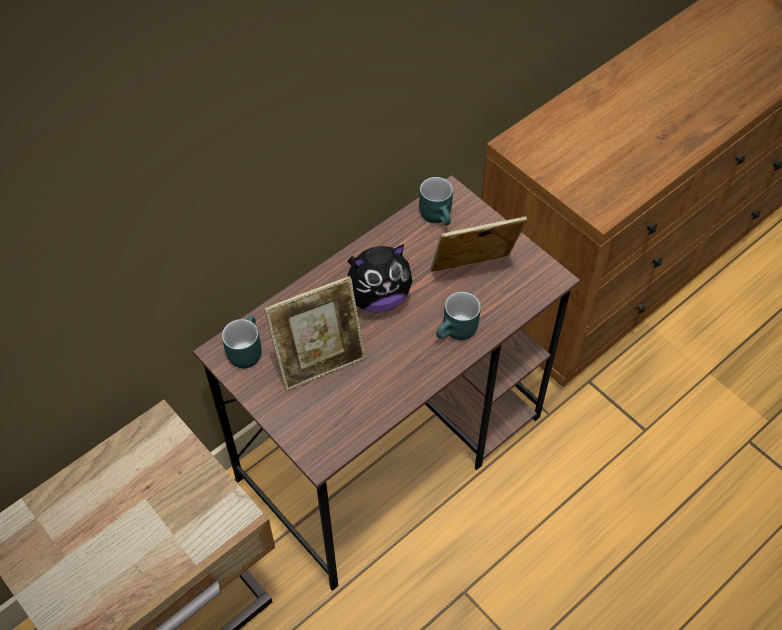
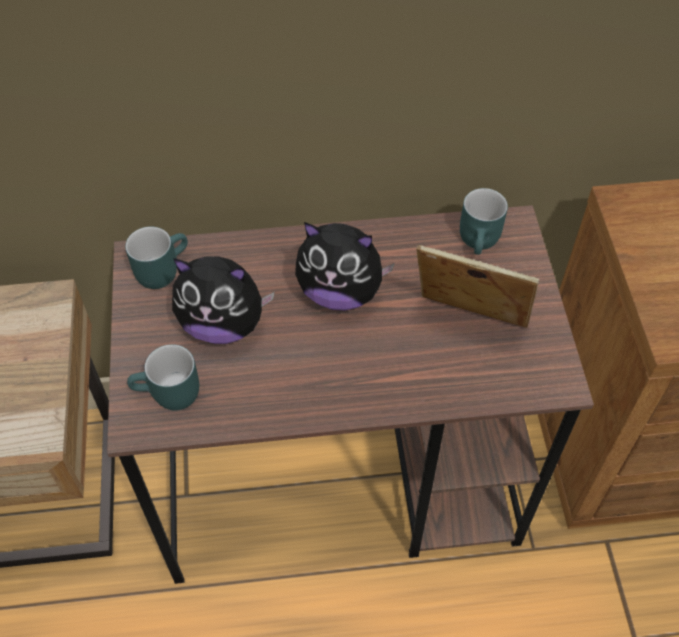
camera: 35 degrees right, 0 degrees up
picture frame [264,276,366,391] -> plush toy [172,257,275,344]
turquoise mug [436,292,481,340] -> turquoise mug moved to [127,344,199,410]

